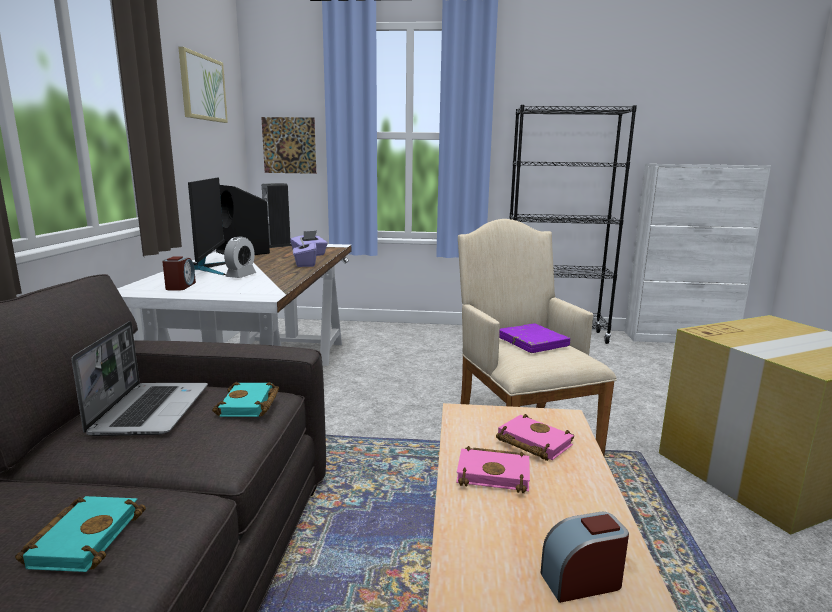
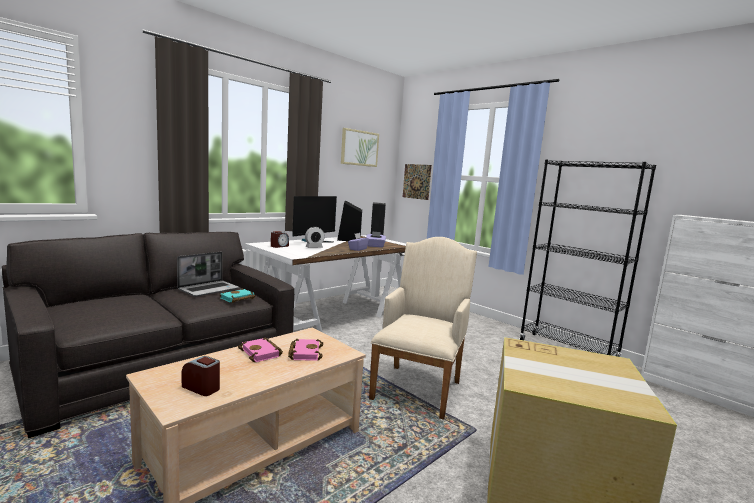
camera: 40 degrees right, 5 degrees down
turquoise book [15,496,146,572] -> none
purple book [499,323,570,353] -> none

